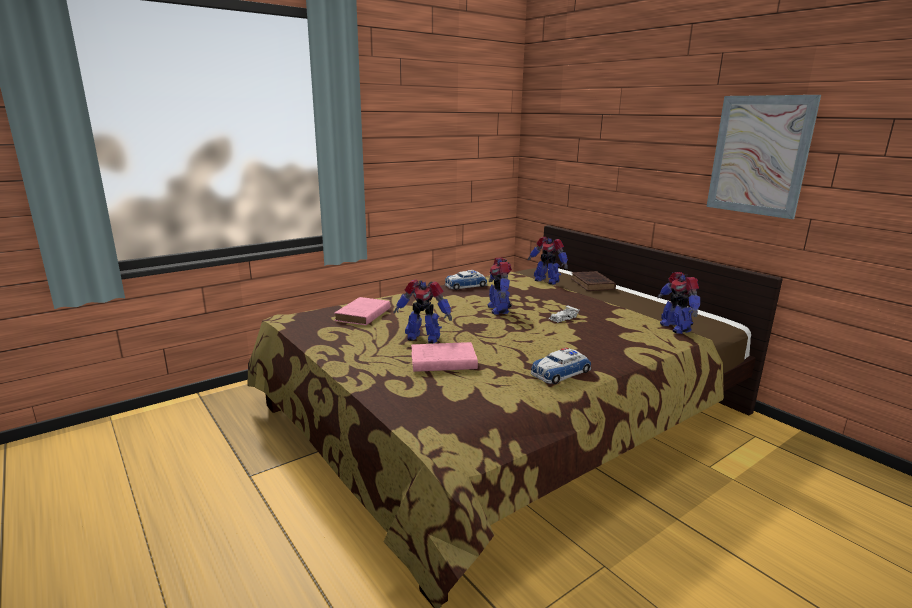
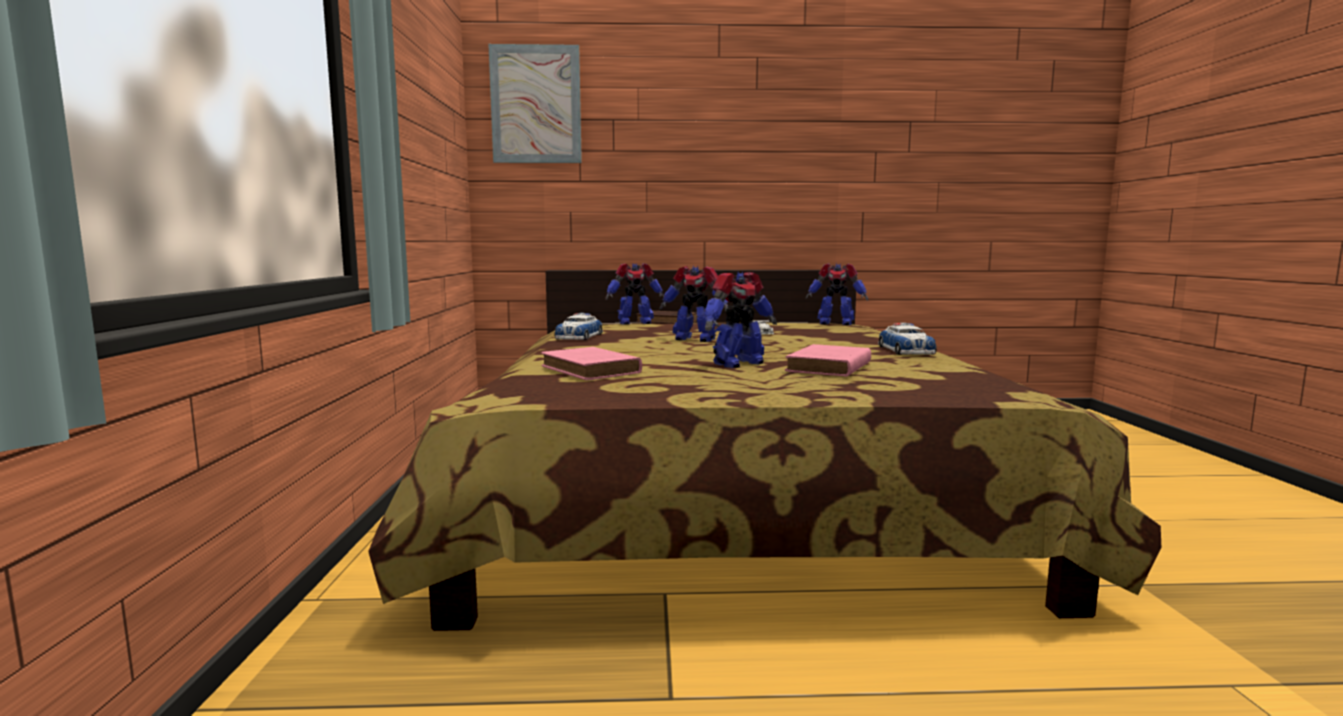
camera: 55 degrees left, 10 degrees down
picture [706,95,821,219] -> picture moved to [488,44,582,163]

